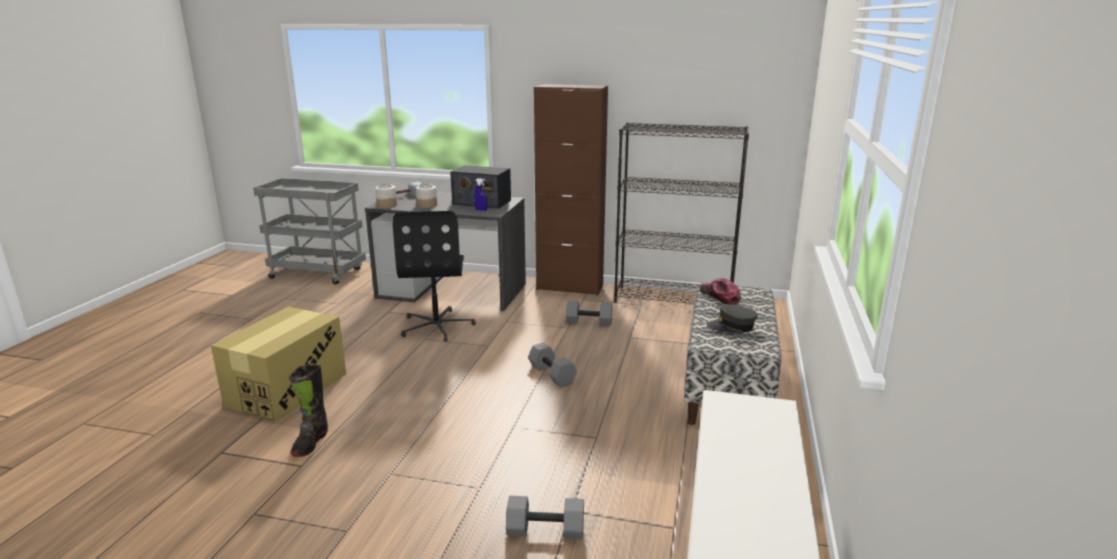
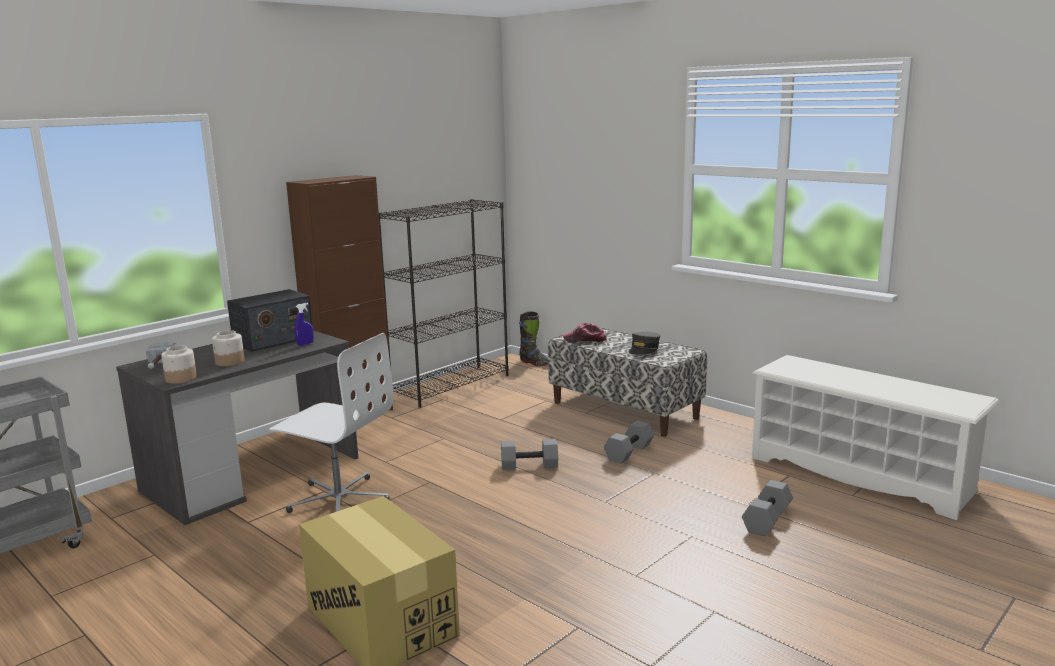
camera: 60 degrees left, 5 degrees down
black boot [289,364,328,457] -> black boot moved to [519,311,548,366]
black office chair [393,211,476,342] -> white office chair [269,333,394,513]
grey dumbbell [566,300,612,326] -> grey dumbbell moved to [604,420,654,464]

